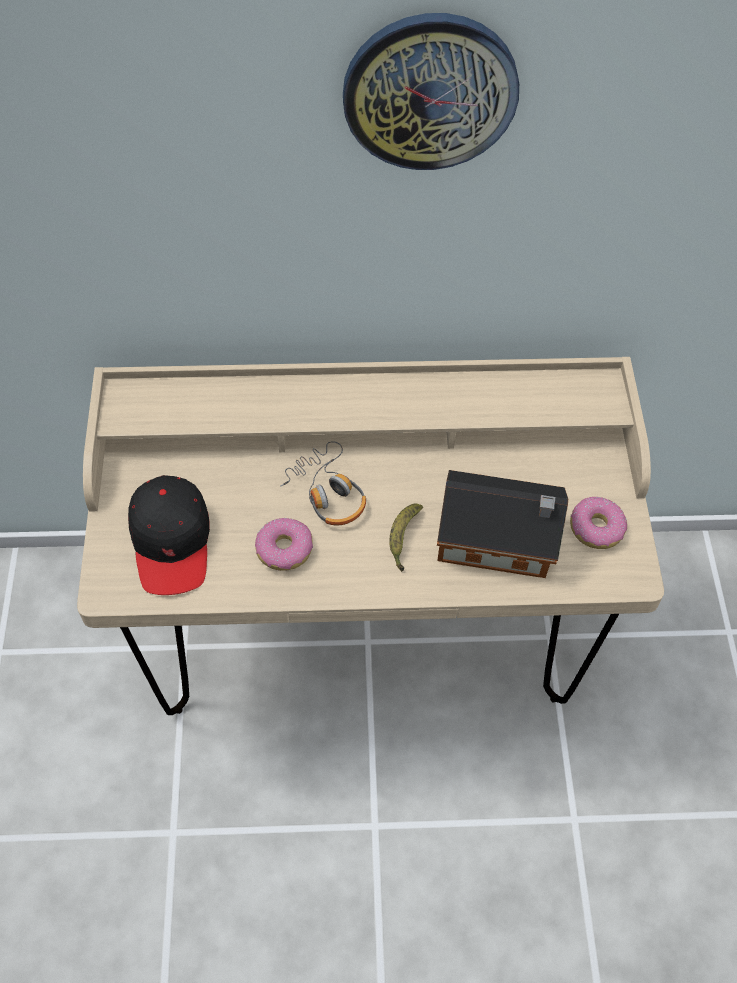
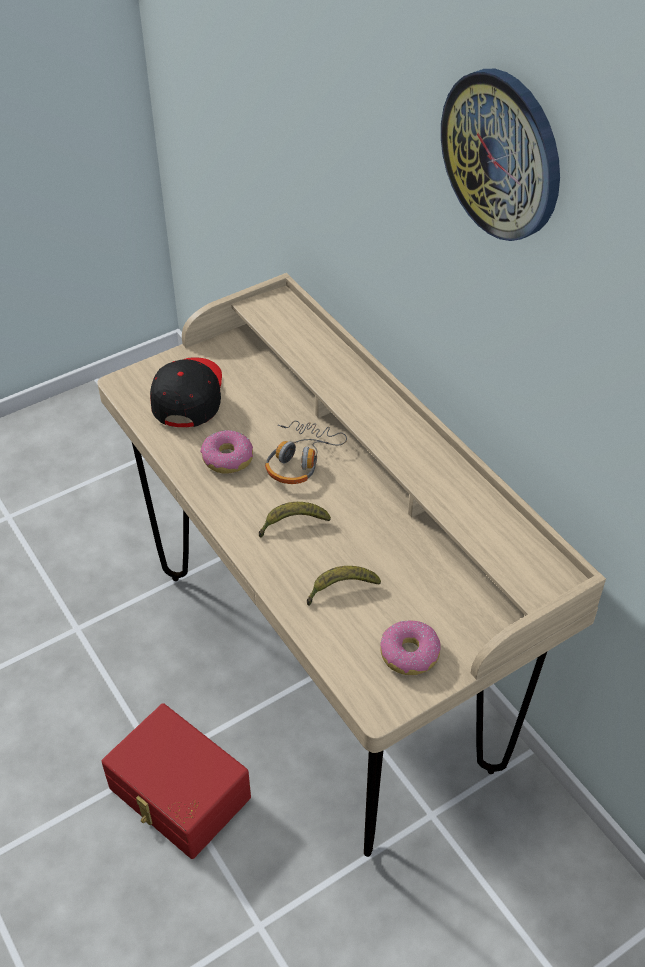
camera: 60 degrees right, 10 degrees down
black cap [128,475,210,595] -> black cap turned 135 degrees clockwise [150,357,222,427]
toy house [437,470,568,578] -> banana [307,566,381,605]
none -> red storage box [101,703,251,859]

